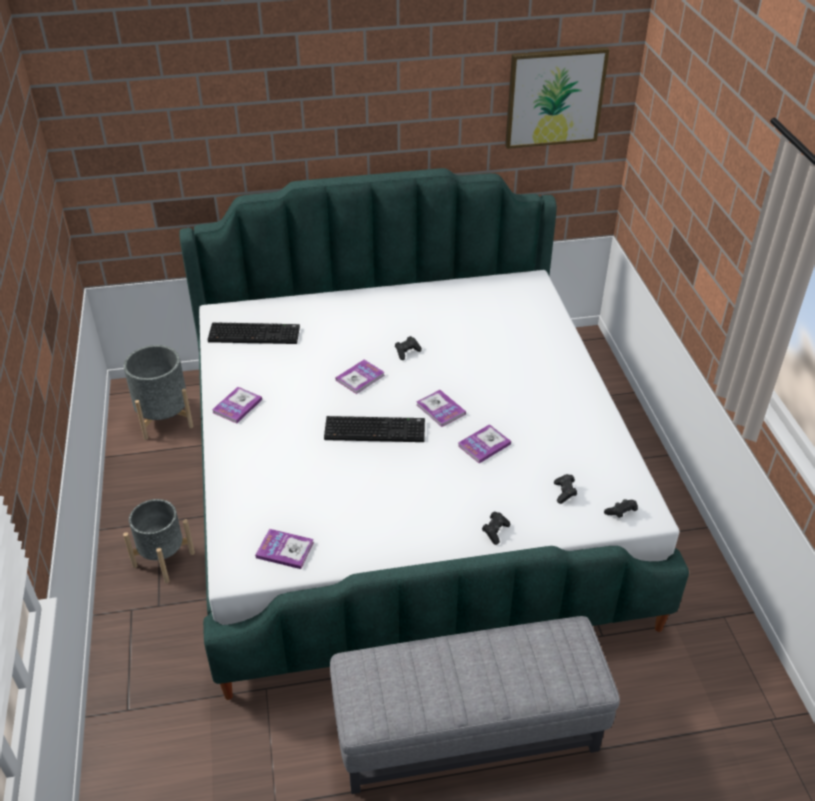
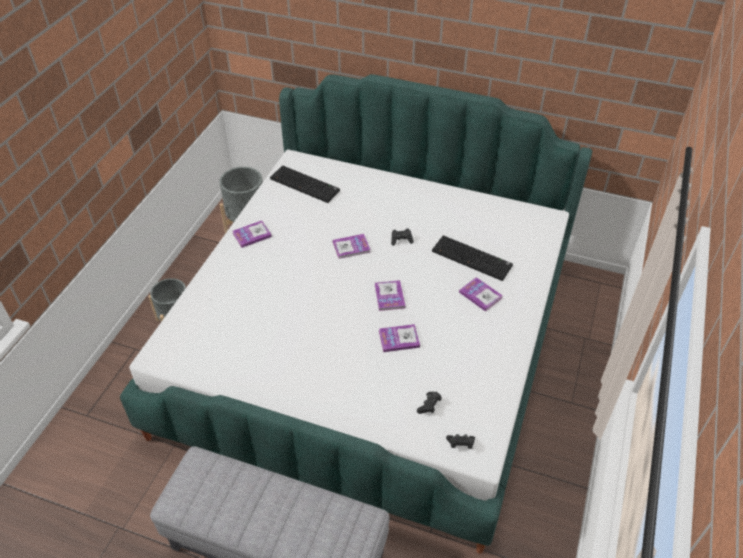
camera: 30 degrees right, 5 degrees up
book [255,529,314,569] -> book moved to [459,277,503,312]
keyboard [324,416,425,442] -> keyboard moved to [432,235,513,281]
black game controller [482,511,510,545] -> none
picture [505,47,609,149] -> none

